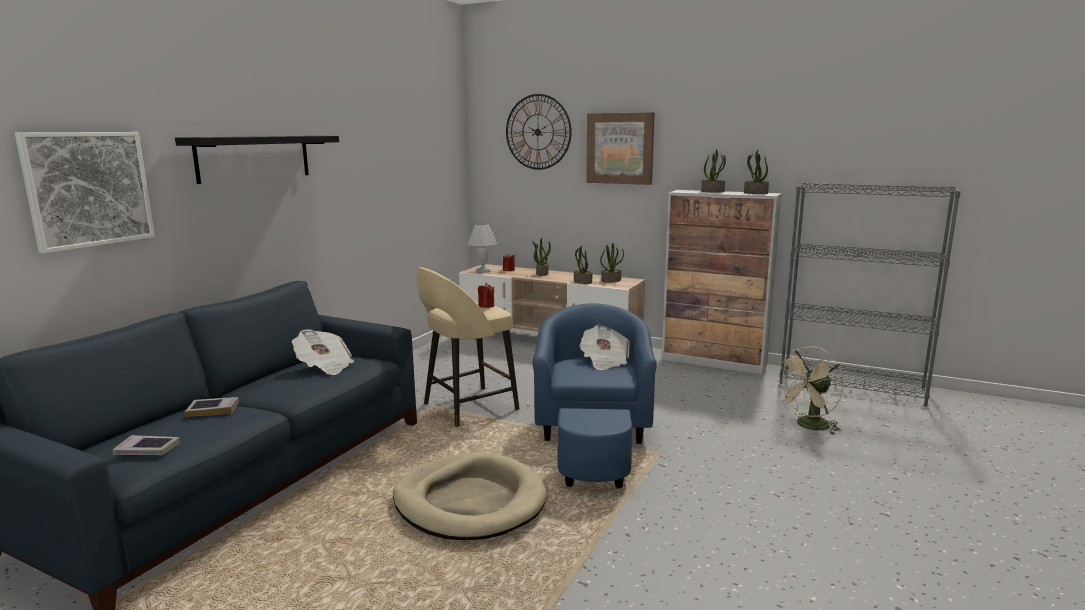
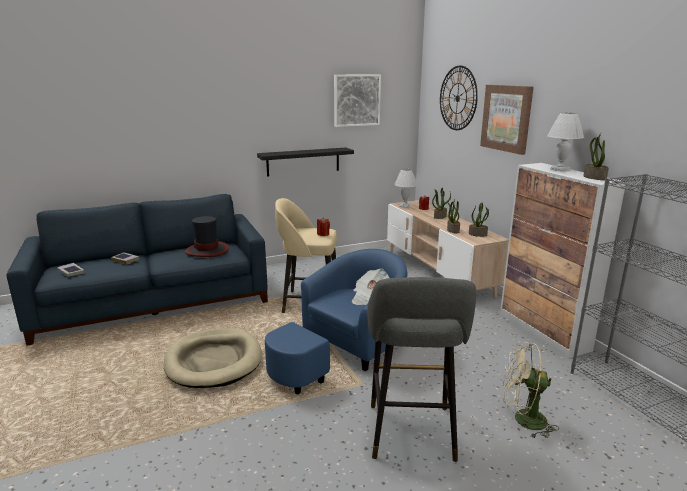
camera: 40 degrees right, 5 degrees up
picture [15,132,155,253] -> picture moved to [334,74,381,127]
black shelf [175,136,339,184] -> black shelf moved to [257,147,354,177]
newspaper [292,329,354,375] -> hat [185,216,229,257]
potted plant [701,149,726,192] -> white table lamp [547,113,584,172]
none -> grey stool [367,277,476,462]

